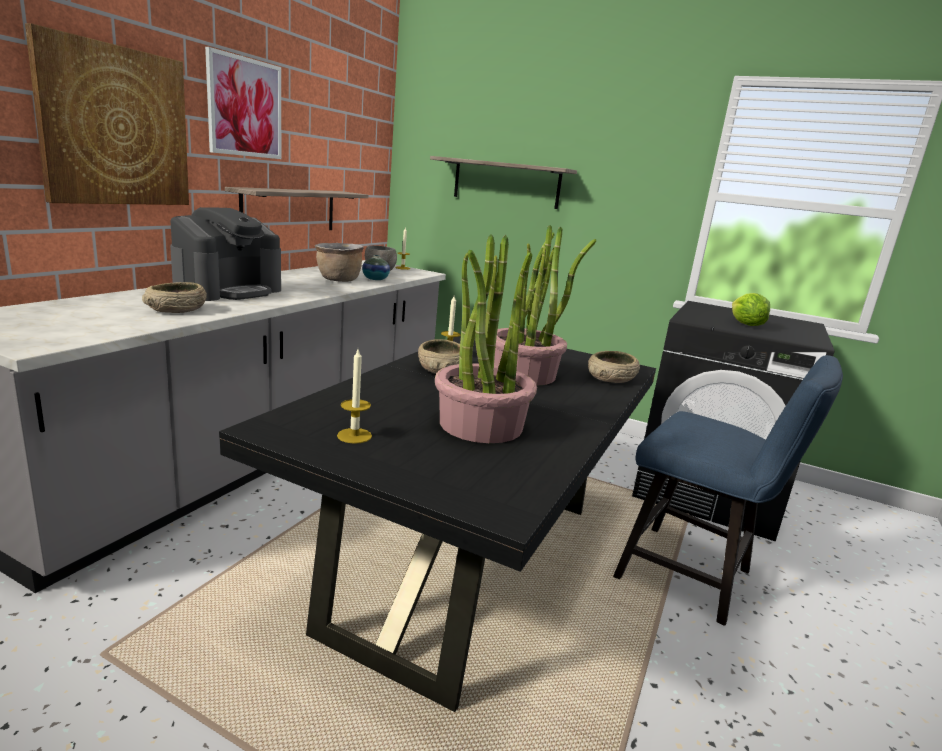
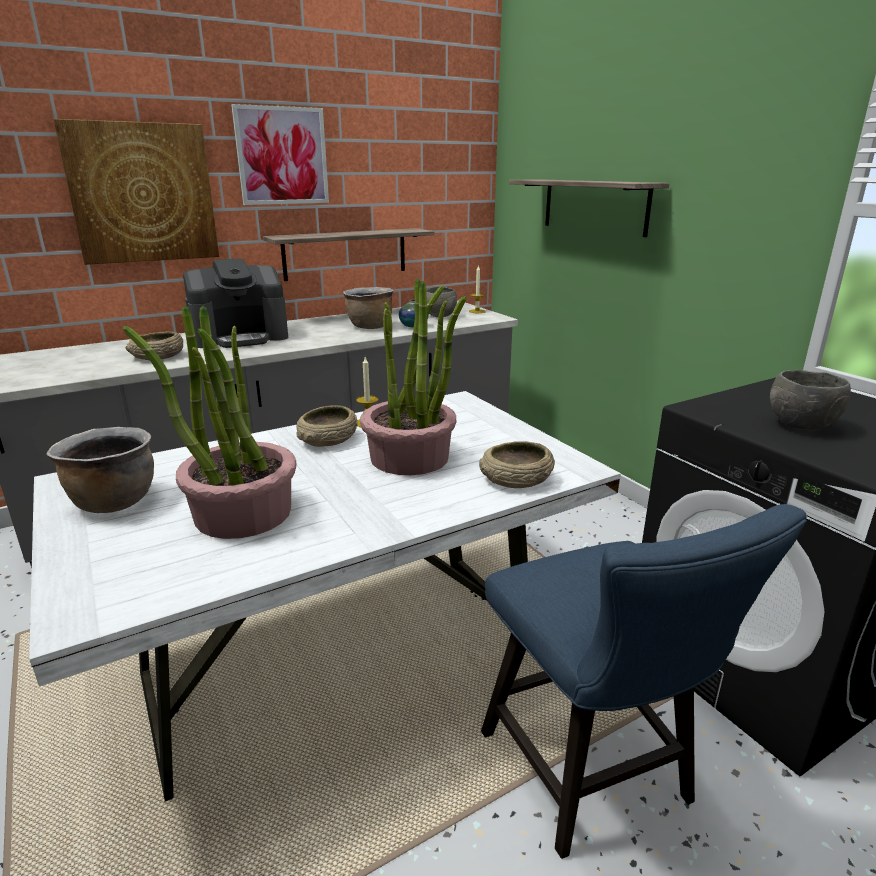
camera: 35 degrees right, 5 degrees up
black dining table [219,334,656,712] -> white dining table [29,391,621,801]
candle [337,349,372,444] -> brown cooking pot [47,427,154,513]
lettuce [732,293,770,326] -> grey bowl [770,370,851,430]

